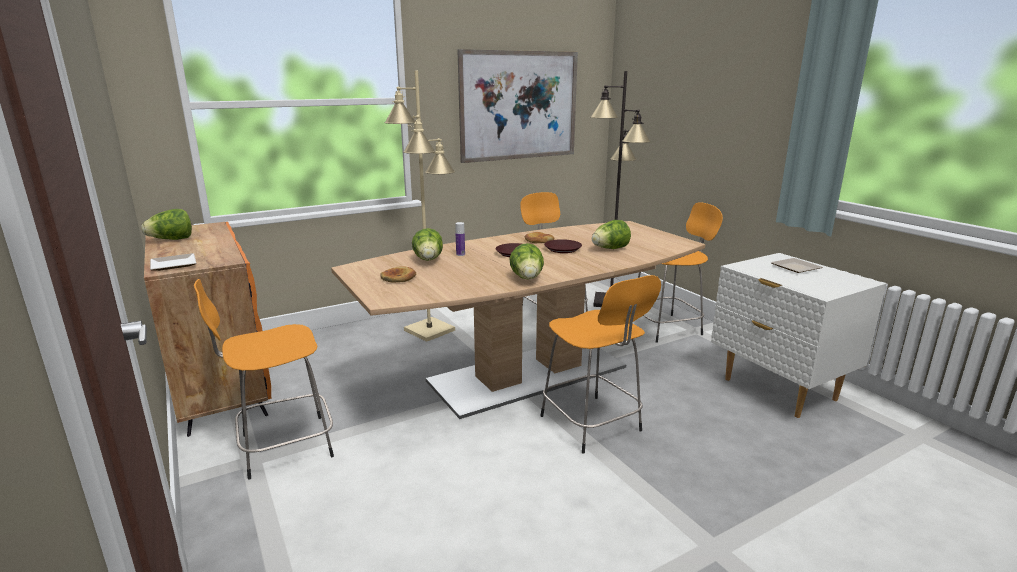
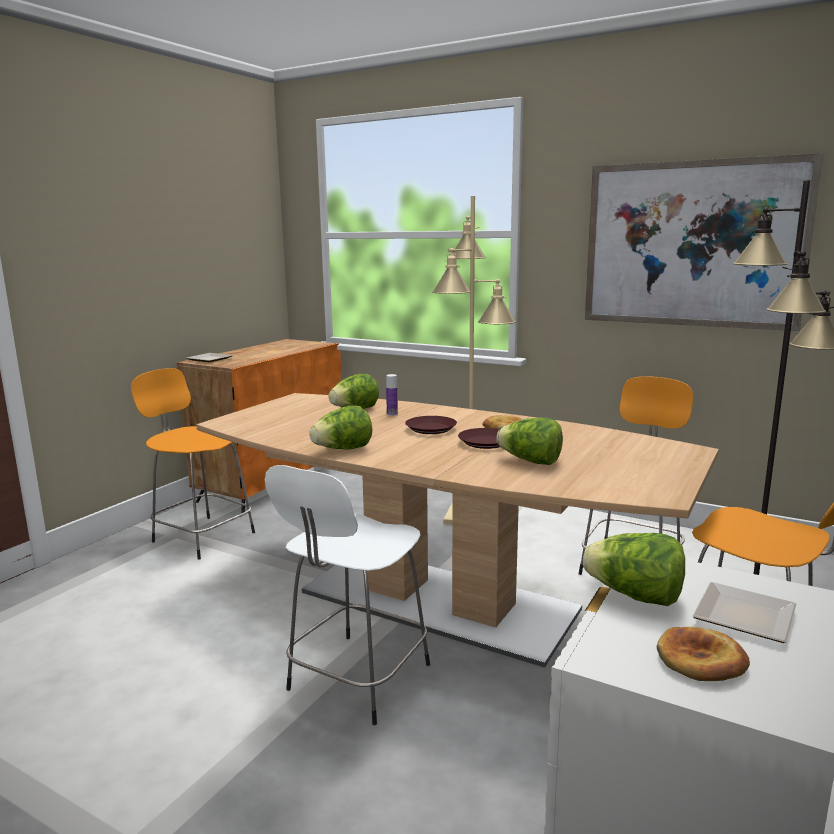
camera: 60 degrees right, 5 degrees down
lettuce [142,209,192,240] -> lettuce moved to [583,533,685,606]
bread [380,266,416,283] -> bread moved to [657,627,750,681]
orange stool [541,275,661,454] -> white stool [265,465,430,725]

